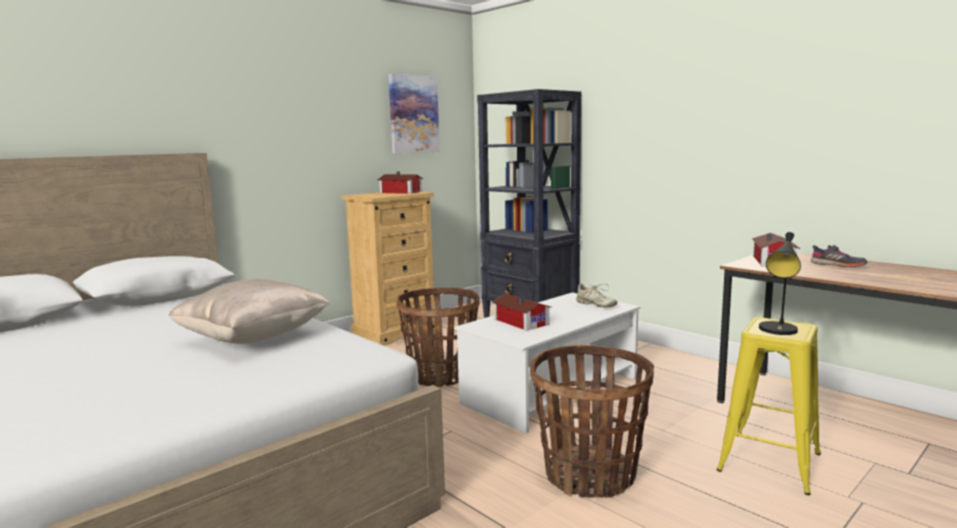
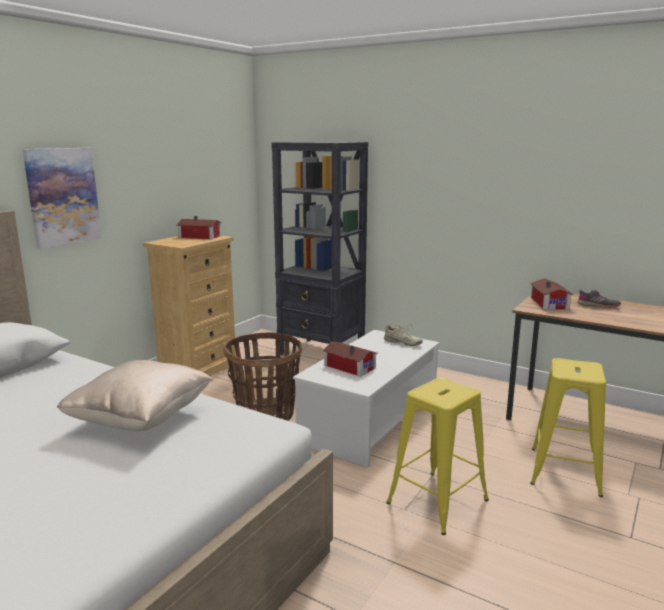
camera: 15 degrees left, 5 degrees up
picture [389,74,440,154] -> picture moved to [23,148,102,249]
basket [530,345,654,498] -> yellow stool [386,378,489,535]
black table lamp [759,232,801,335] -> none

